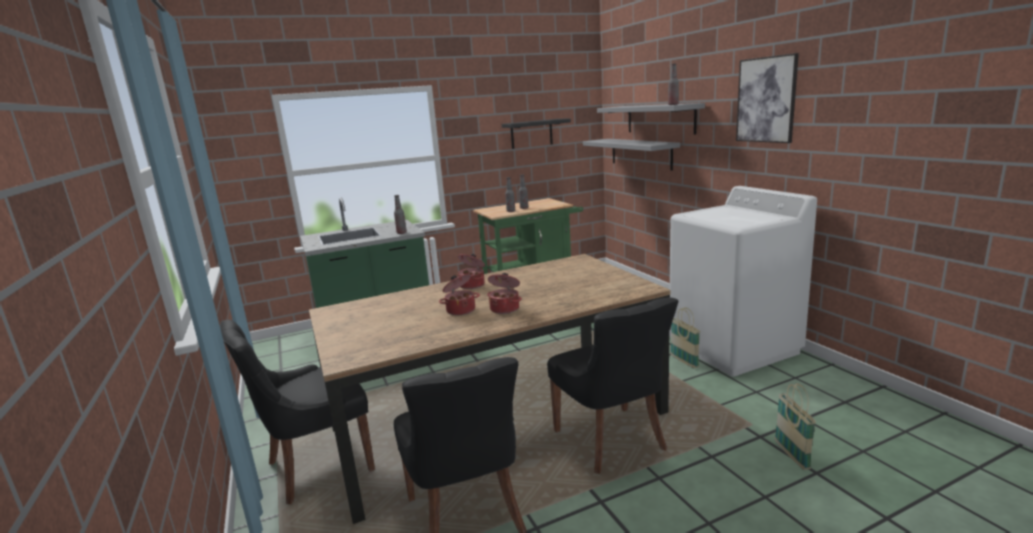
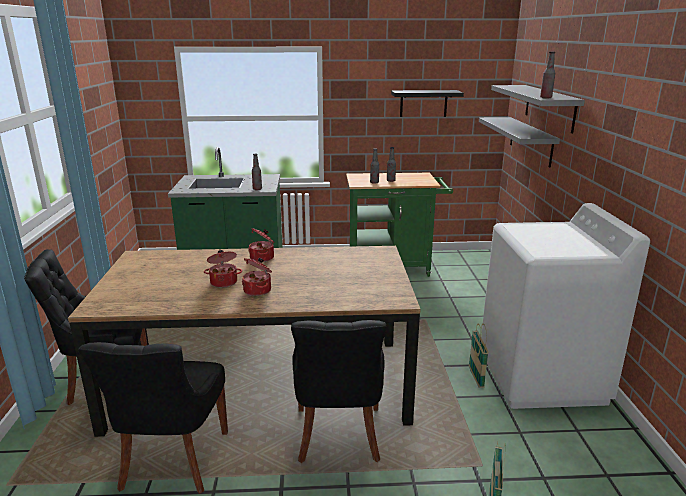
camera: 20 degrees right, 5 degrees up
picture [736,53,799,143] -> none

